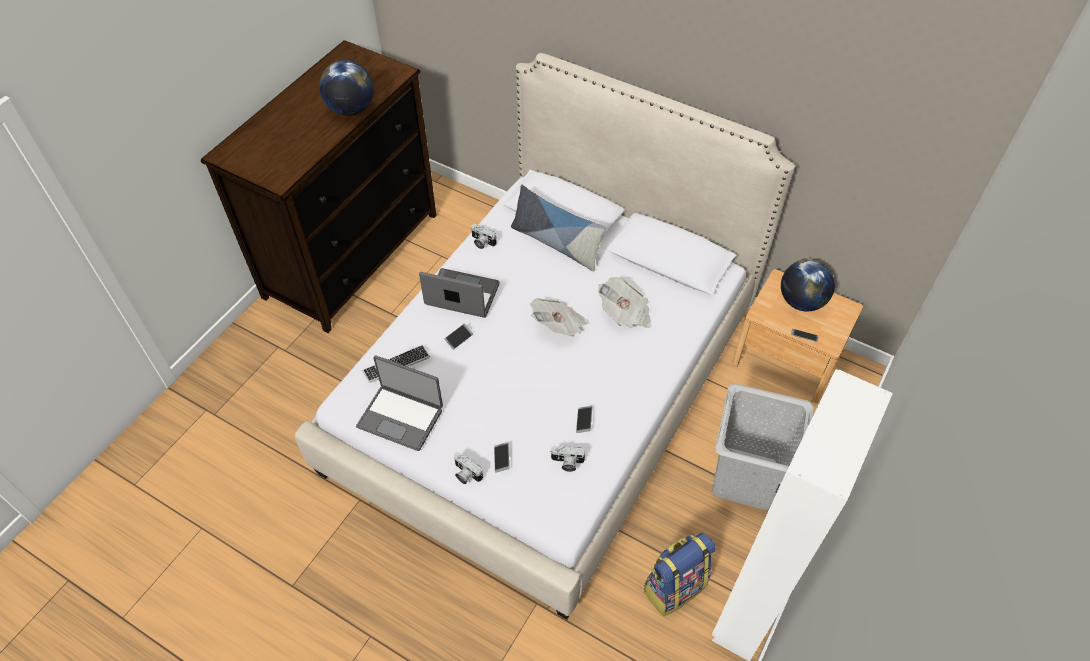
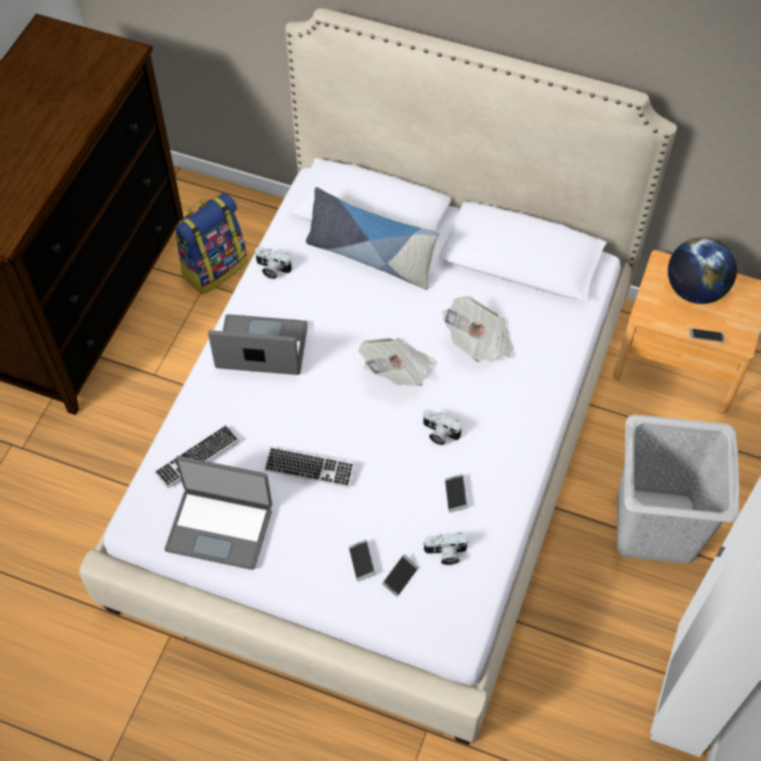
camera: 10 degrees left, 5 degrees up
globe [319,60,374,116] -> none
phone [444,324,473,350] -> phone moved to [382,554,419,597]
camera [454,452,483,484] -> camera moved to [423,409,462,445]
backpack [644,533,715,616] -> backpack moved to [174,193,247,294]
none -> keyboard [264,447,355,488]

